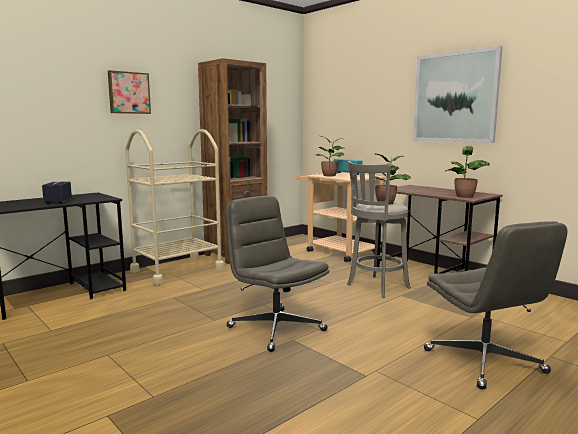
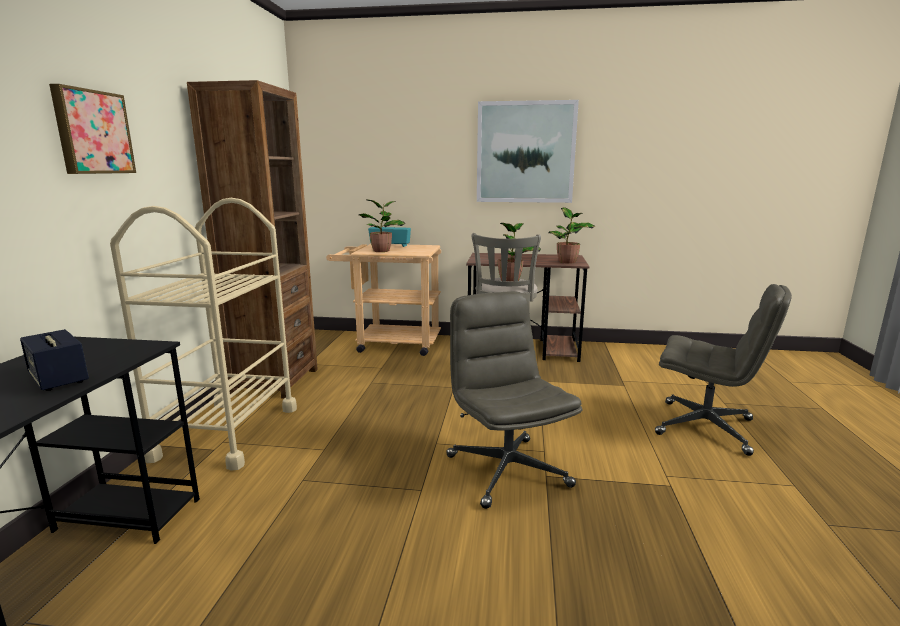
camera: 40 degrees left, 5 degrees up
grey office chair [225,196,329,352] -> grey office chair turned 60 degrees clockwise [446,291,582,509]

